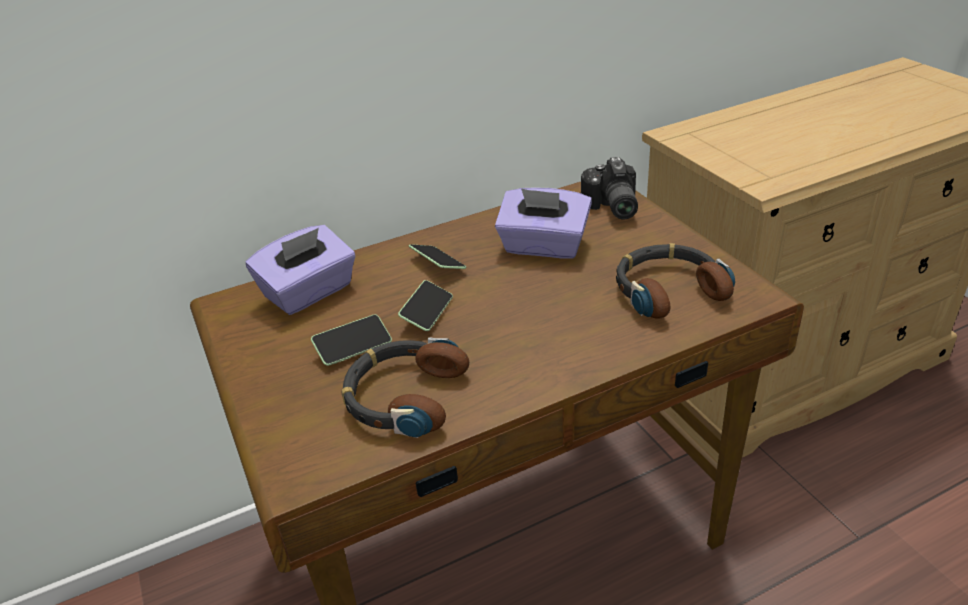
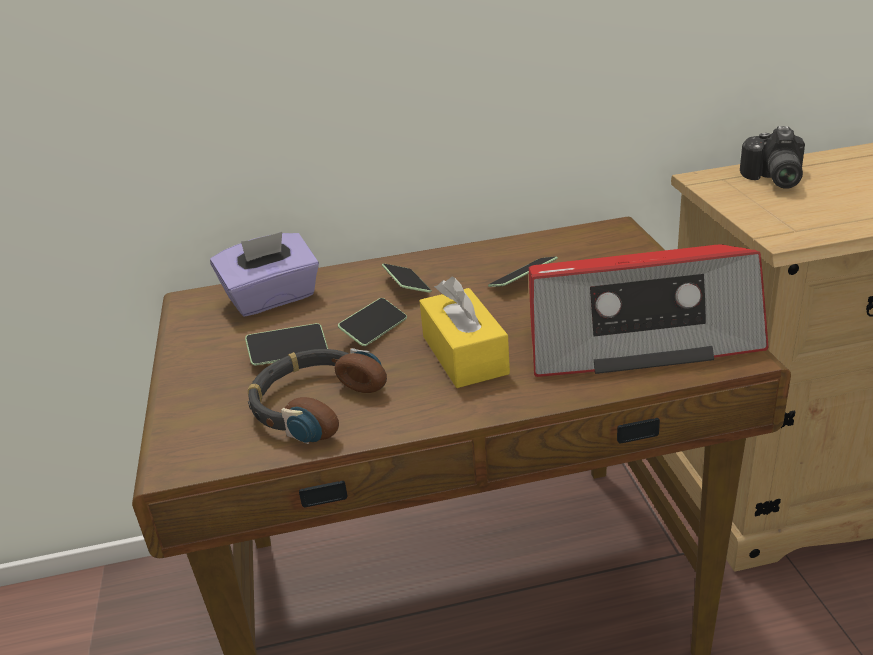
camera: 15 degrees right, 5 degrees down
purple tissue box [495,187,592,259] -> phone [488,256,558,287]
camera [581,157,638,220] -> camera moved to [740,126,805,189]
headphones [616,243,735,319] -> radio [529,244,769,377]
none -> yellow tissue box [420,277,510,388]

